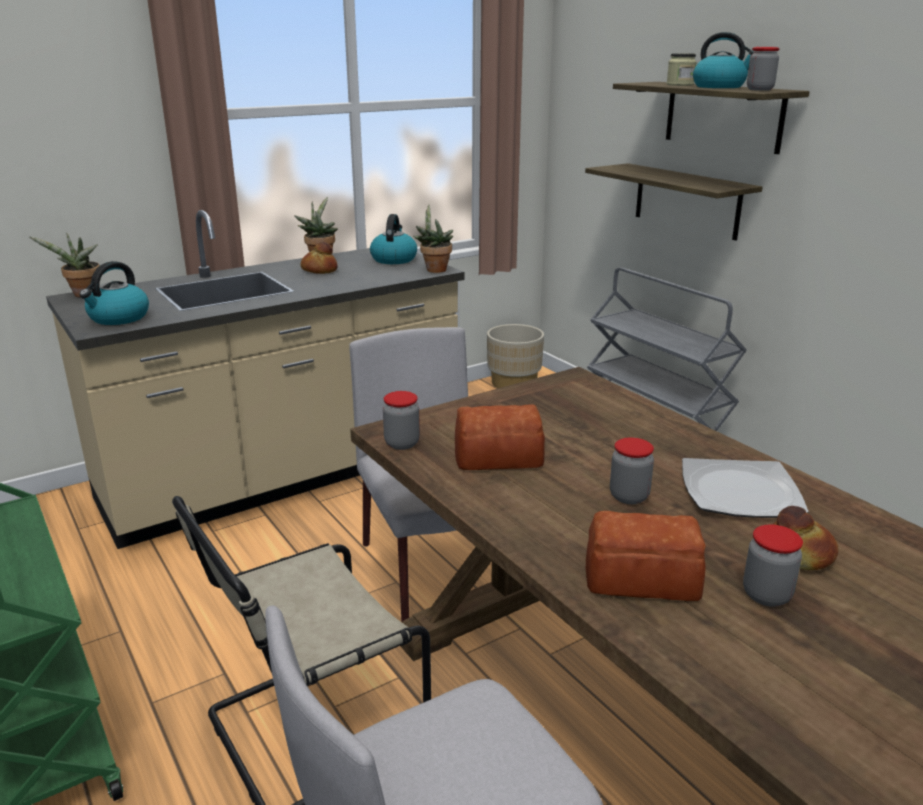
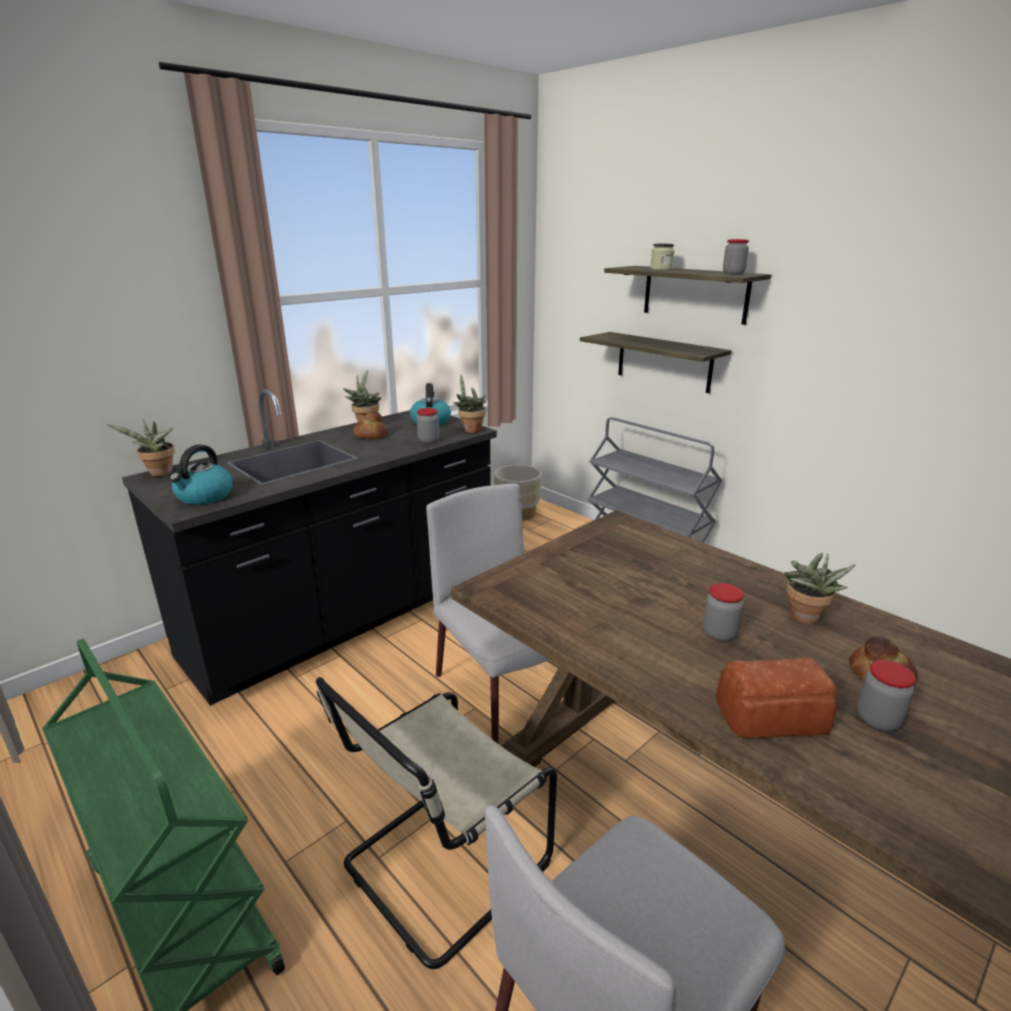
camera: 10 degrees left, 0 degrees up
beige counter [46,210,464,549] -> black counter [122,389,497,706]
jar [383,391,420,450] -> jar moved to [416,408,439,444]
bread [455,405,545,470] -> none
plate [682,458,809,518] -> potted plant [784,553,855,624]
kettle [693,32,755,88] -> none

